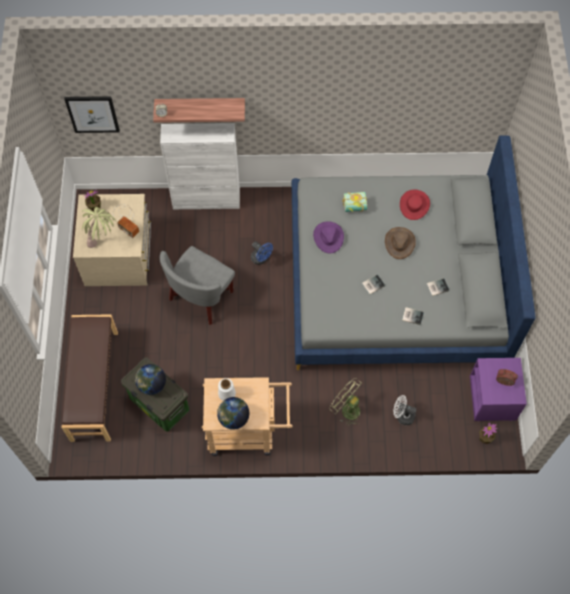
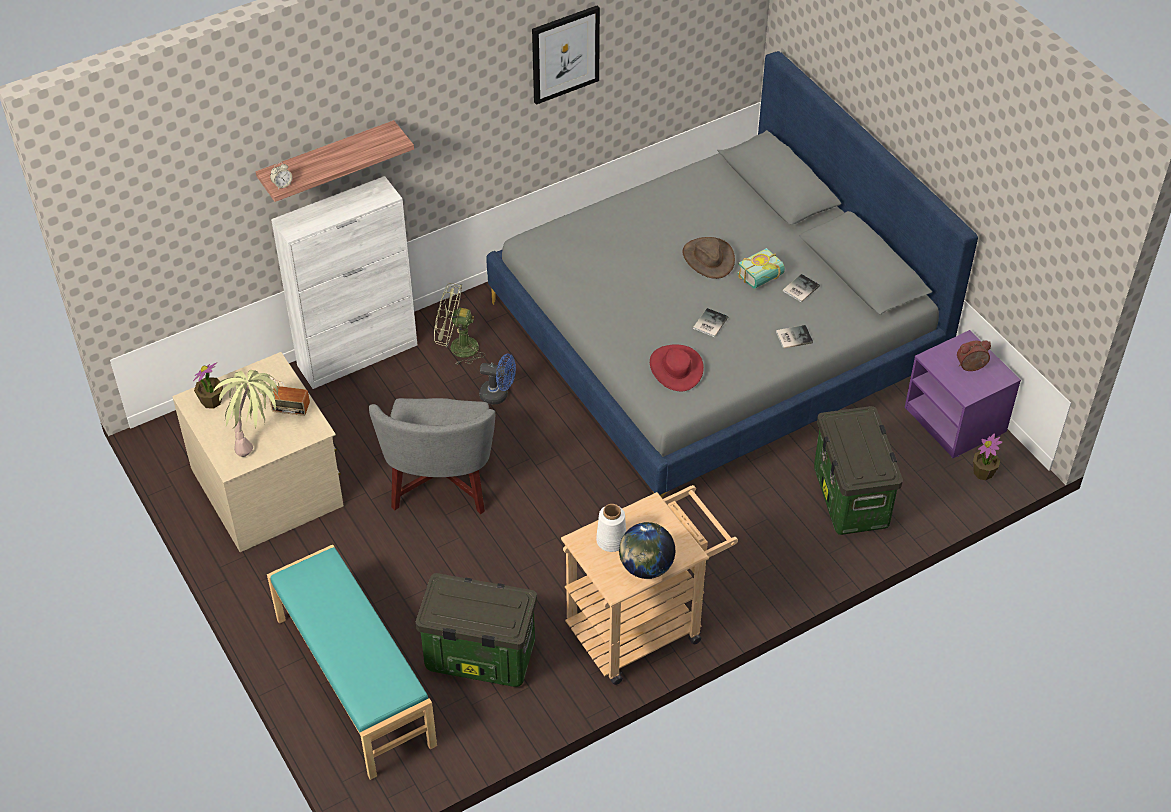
camera: 30 degrees left, 15 degrees down
brown bench [61,314,118,442] -> turquoise bench [267,545,437,780]
picture [64,96,120,133] -> picture moved to [532,5,600,105]
globe [135,364,166,395] -> none
purple hat [313,222,344,254] -> none
green fan [330,378,362,426] -> green fan moved to [434,283,486,365]
book [342,192,367,212] -> book moved to [737,248,785,289]
white fan [393,395,417,425] -> storage box [814,406,903,535]
red hat [400,189,430,220] -> red hat moved to [650,344,704,392]

